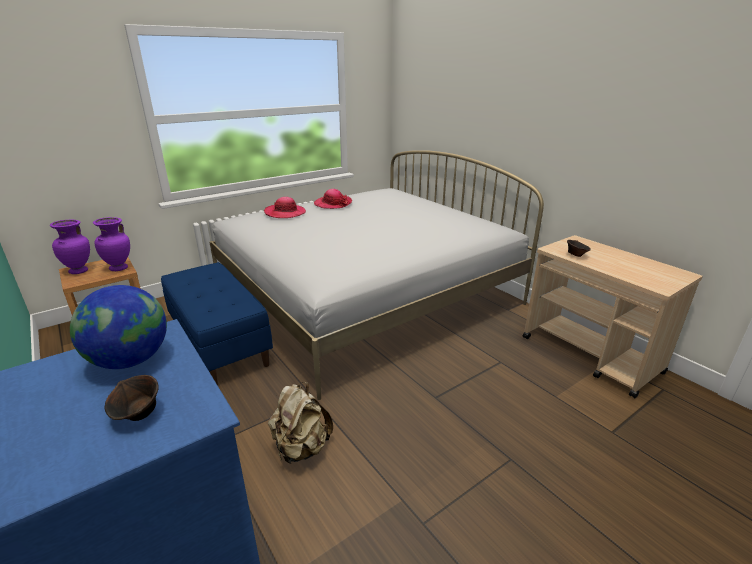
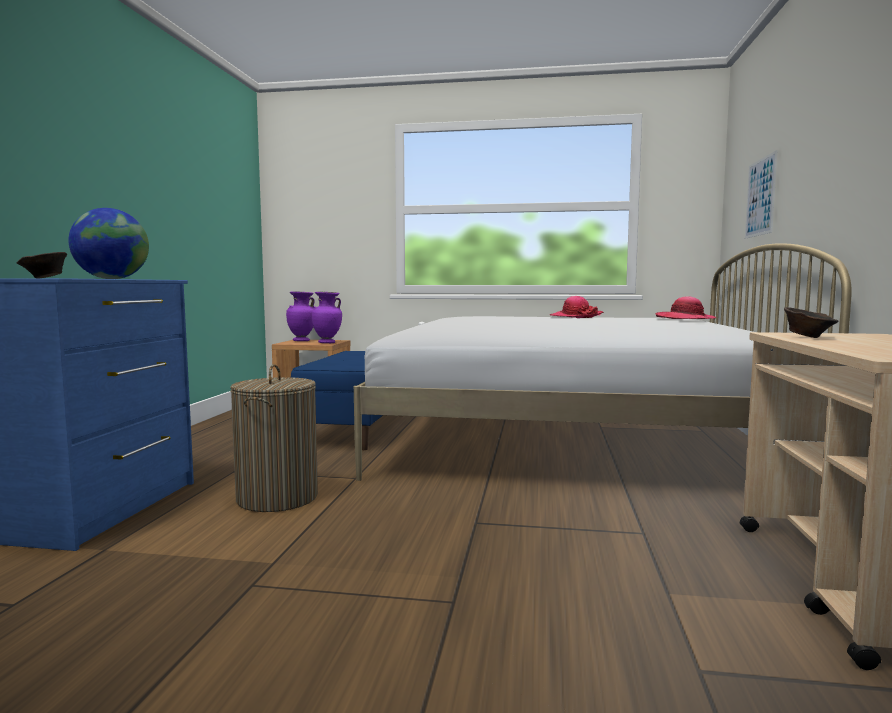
camera: 45 degrees right, 20 degrees down
hat [264,197,306,218] -> hat moved to [655,296,717,319]
beige backpack [268,382,333,464] -> laundry basket [230,364,318,512]
none -> picture [745,150,777,239]

